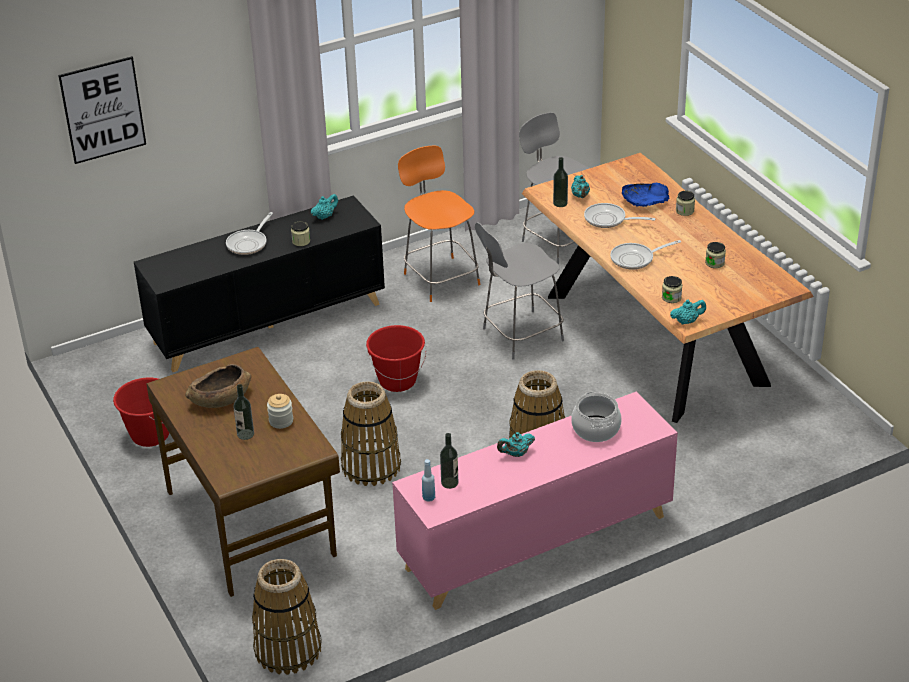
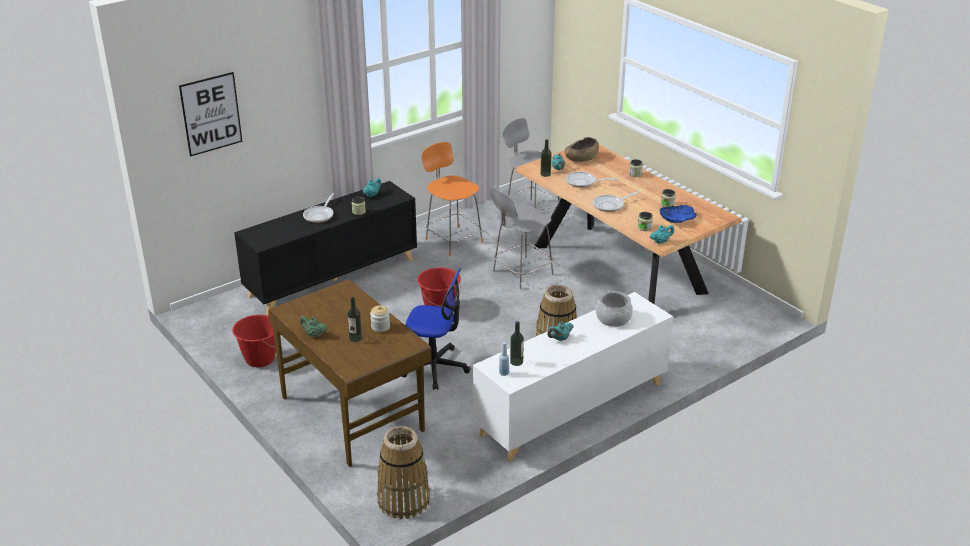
camera: 10 degrees left, 5 degrees down
brown bowl [185,364,251,408] -> brown bowl moved to [565,137,599,162]
basket [341,381,401,486] -> office chair [402,268,471,390]
pink cabinet [392,391,678,610] -> white cabinet [473,292,673,462]
blue bowl [622,183,669,207] -> blue bowl moved to [660,205,696,223]
none -> green teapot [300,316,327,338]

